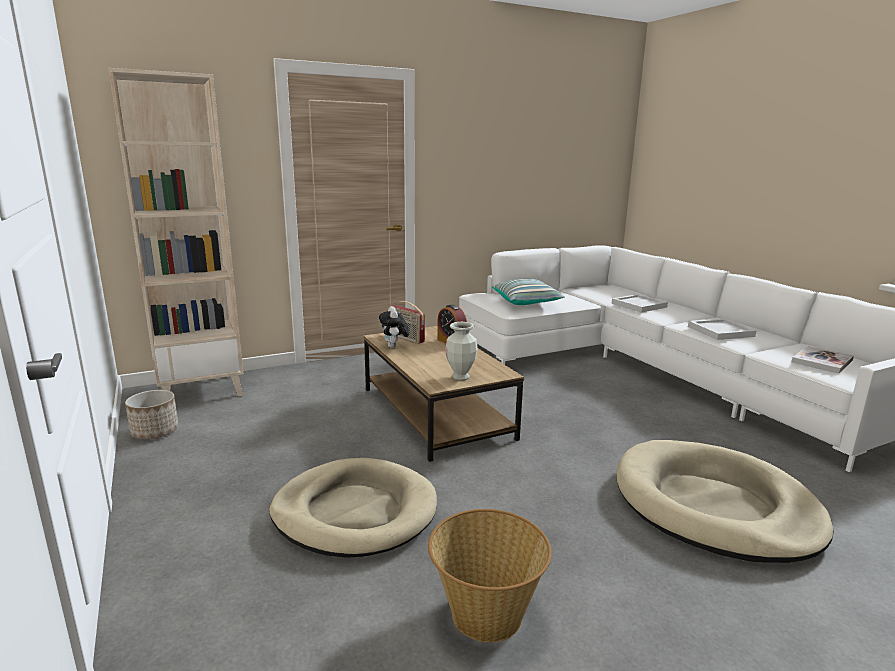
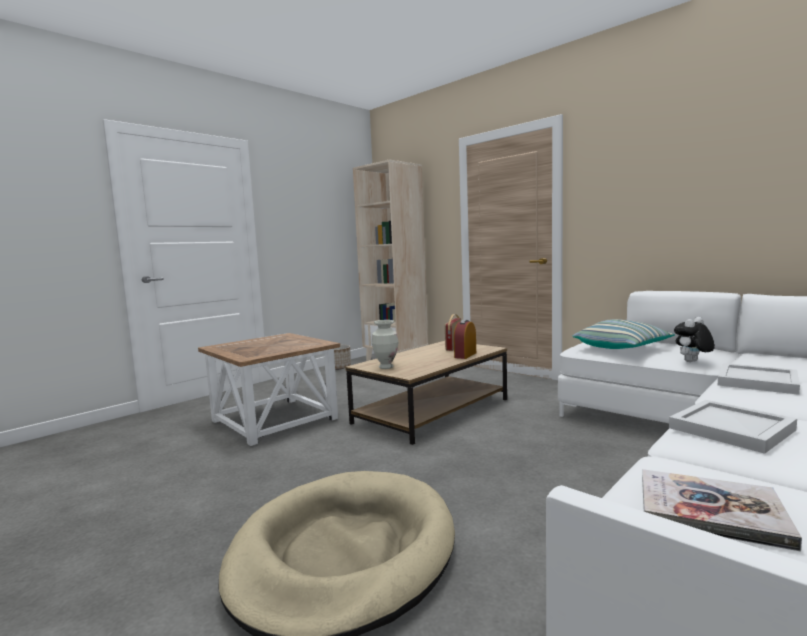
camera: 70 degrees right, 10 degrees down
beige dog bed [269,458,437,558] -> brown side table [198,333,340,446]
plush toy [379,306,409,348] -> plush toy moved to [674,317,715,362]
basket [428,509,552,642] -> none

